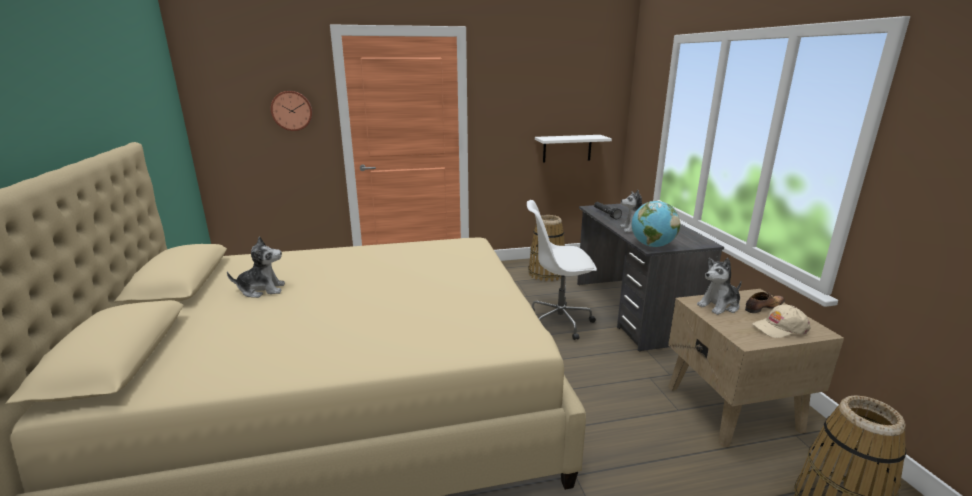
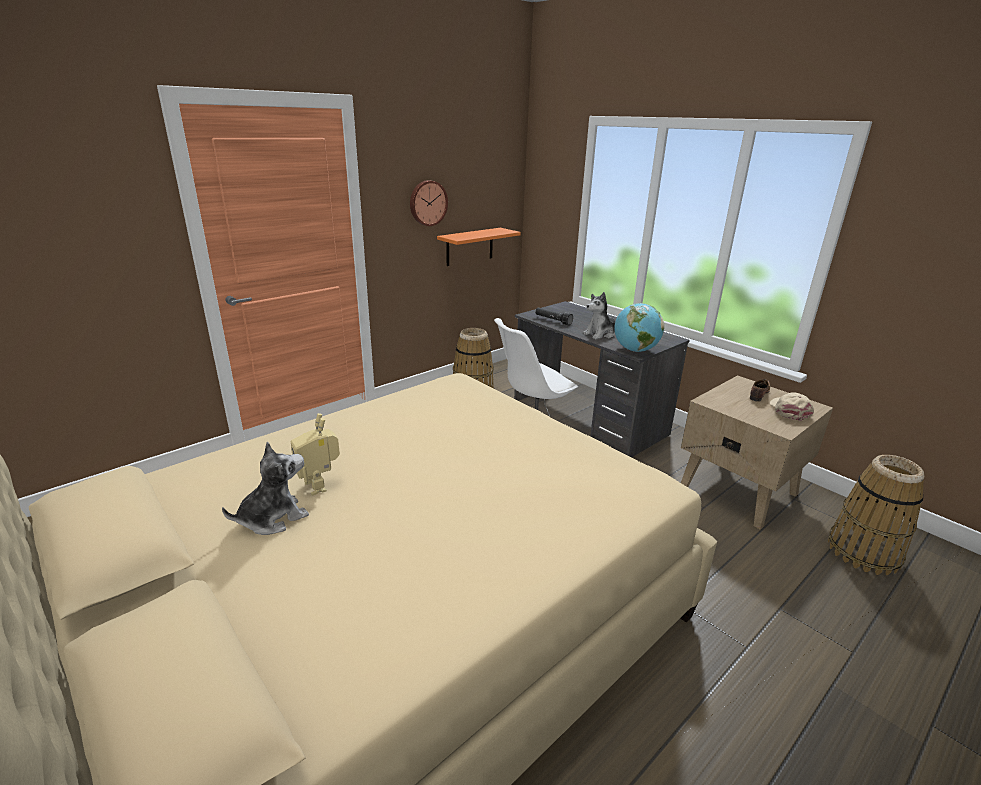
camera: 30 degrees left, 5 degrees up
wall clock [271,91,313,131] -> wall clock moved to [410,180,448,226]
white shelf [535,135,612,163] -> orange shelf [437,228,521,266]
plush toy [697,258,742,315] -> none
beige cap [752,305,811,338] -> beige cap turned 135 degrees clockwise [770,392,814,421]
none -> toy robot [291,413,340,496]

